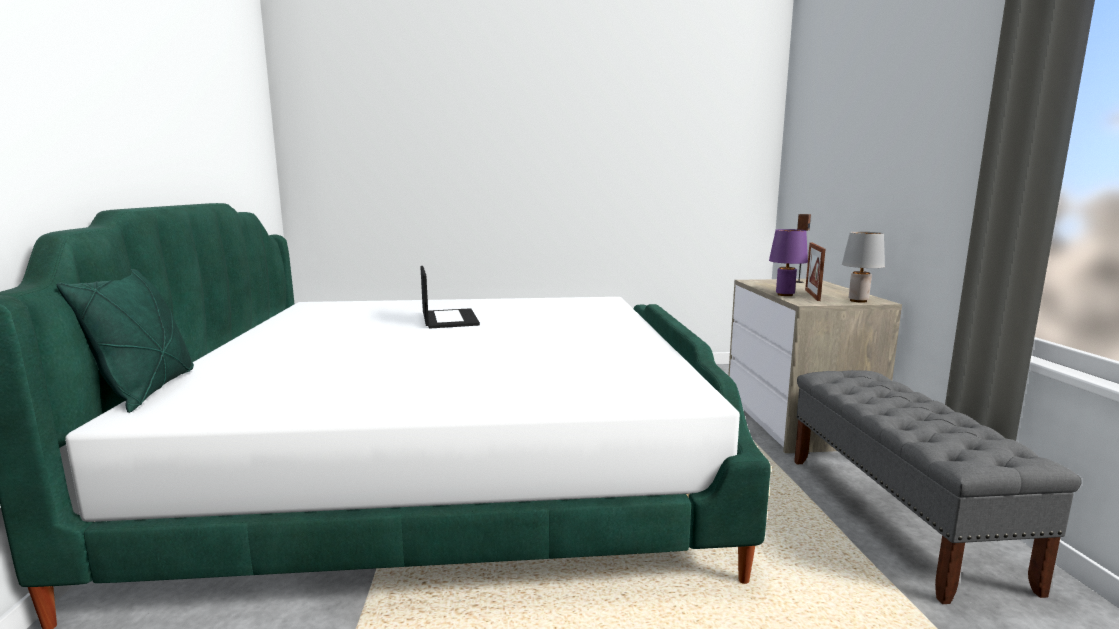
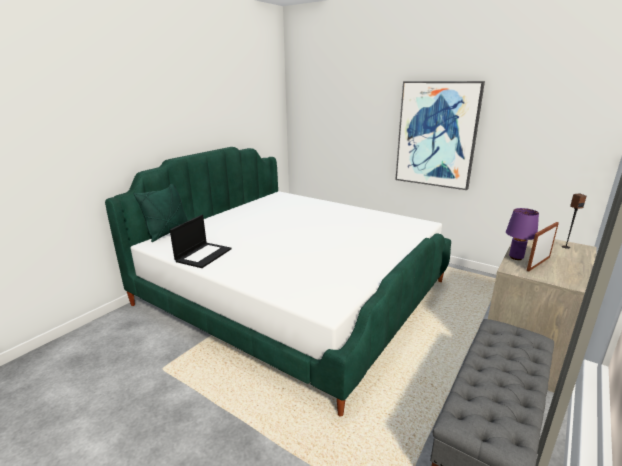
camera: 40 degrees right, 10 degrees up
laptop [420,266,480,329] -> laptop moved to [170,215,231,268]
grey table lamp [842,232,885,303] -> none
none -> picture [395,81,485,190]

